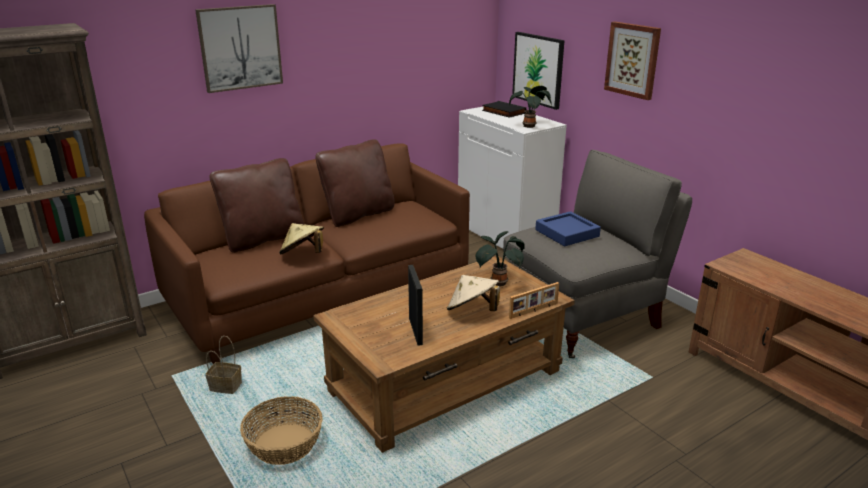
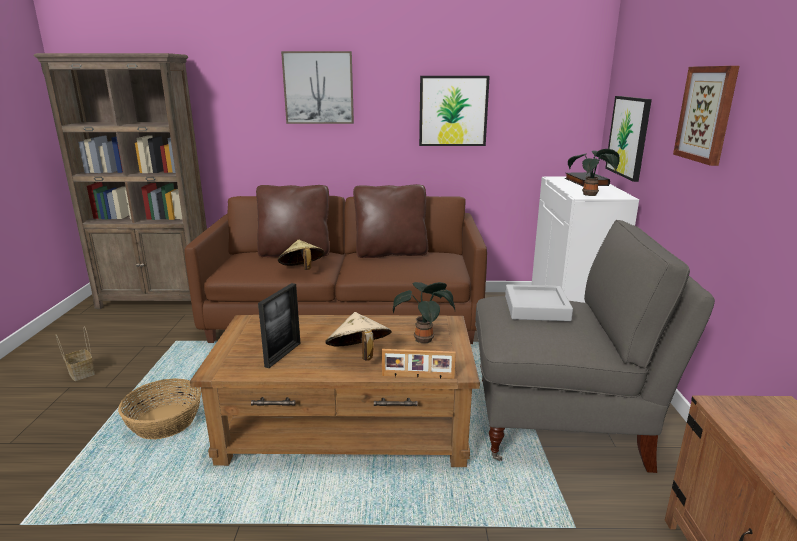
camera: 35 degrees right, 5 degrees down
basket [205,336,242,394] -> basket moved to [56,326,95,381]
blue tray [535,211,601,246] -> grey tray [505,284,573,321]
none -> picture [419,76,490,146]

